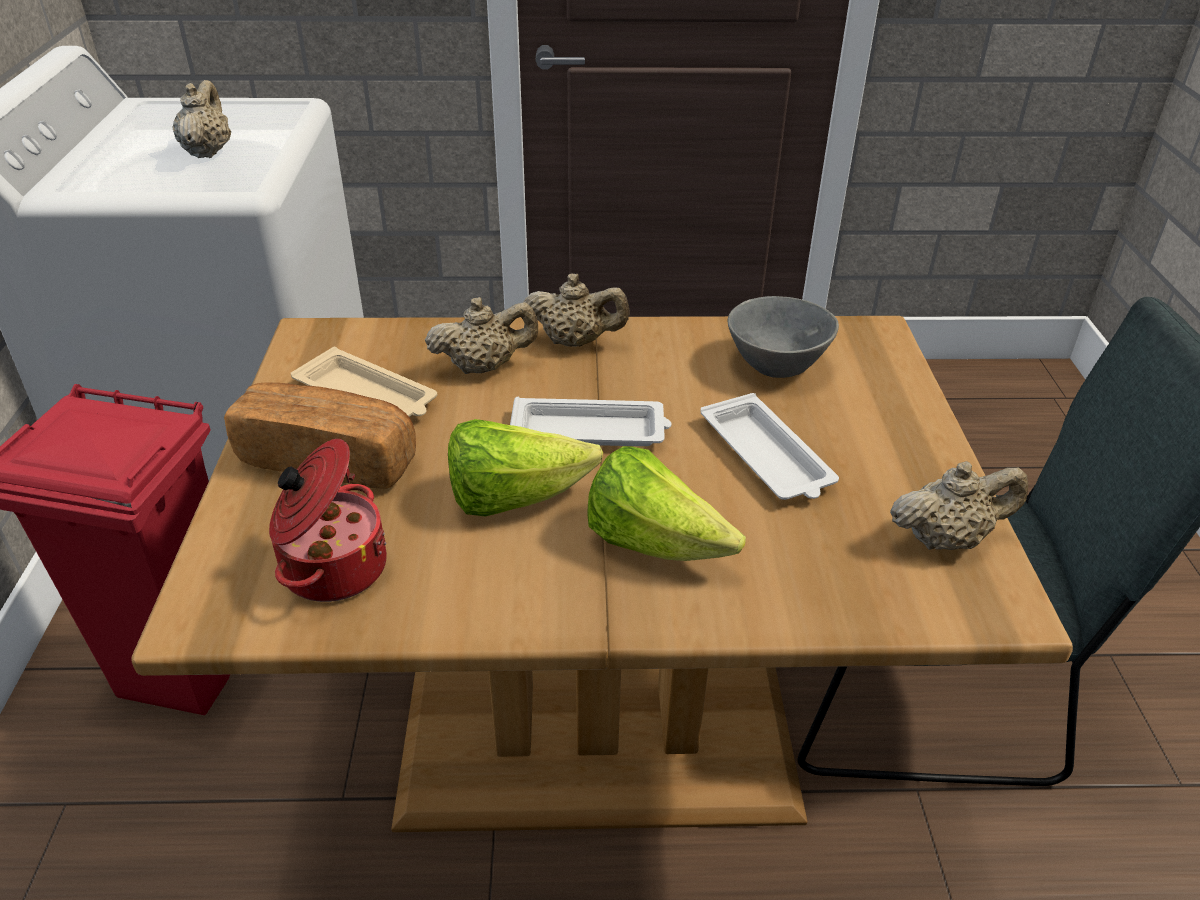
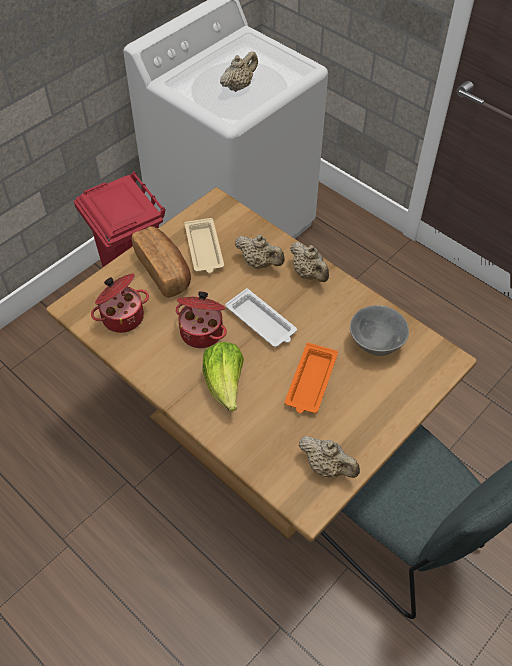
camera: 45 degrees right, 15 degrees up
lettuce [448,419,603,517] -> cooking pot [176,291,227,348]
white tray [700,393,839,500] -> orange tray [285,343,338,413]

